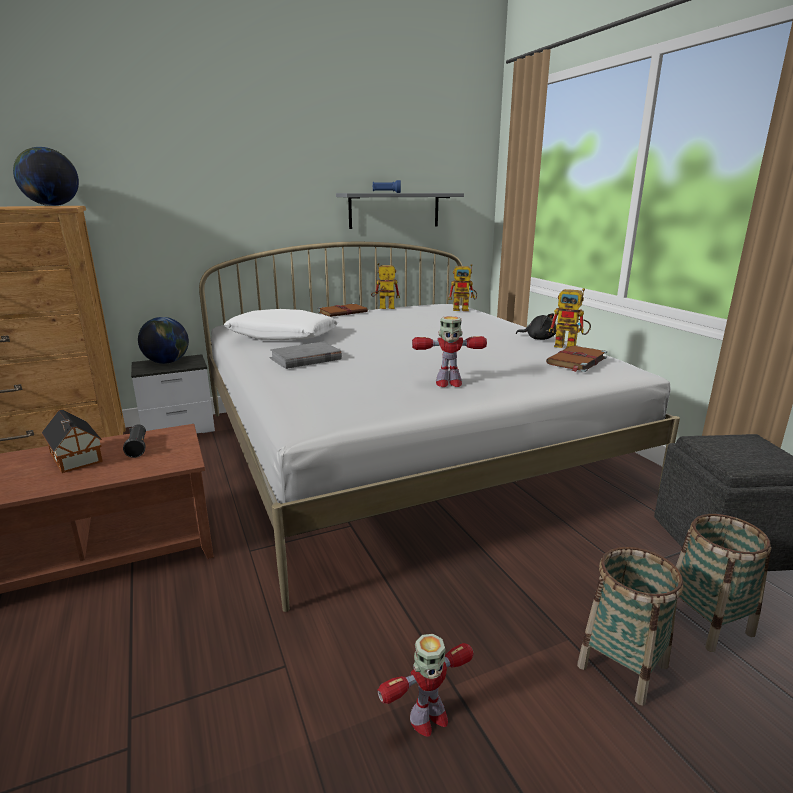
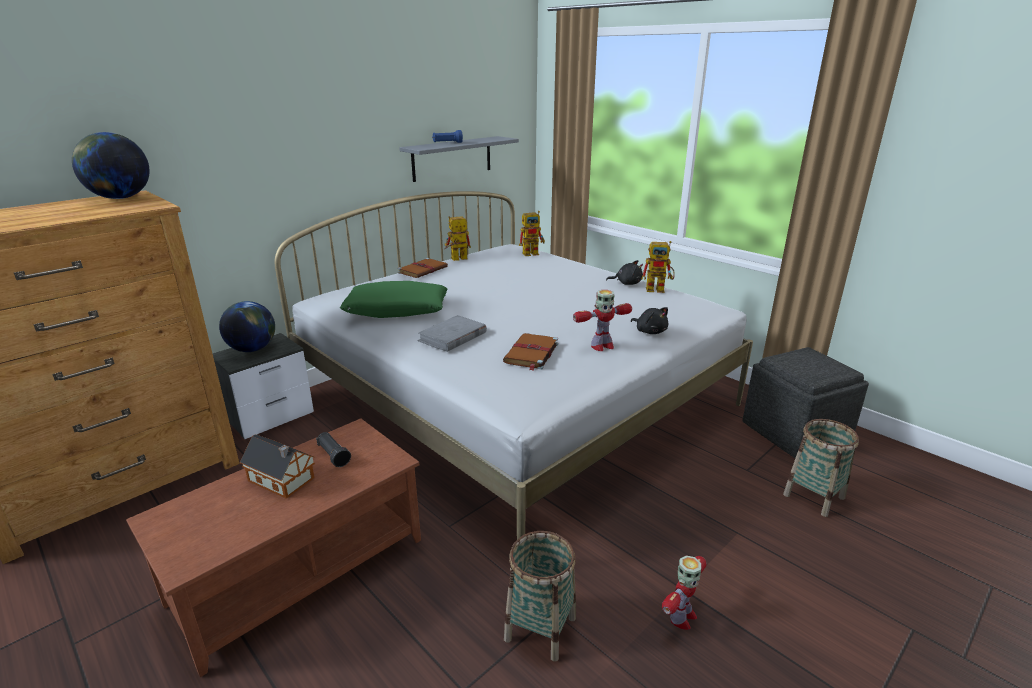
camera: 20 degrees left, 5 degrees up
white pillow [224,309,338,340] -> green pillow [340,281,447,318]
brown book [546,346,607,372] -> brown book moved to [503,333,558,371]
basket [577,547,684,706] -> basket moved to [504,531,576,662]
none -> black plush toy [631,307,668,334]

